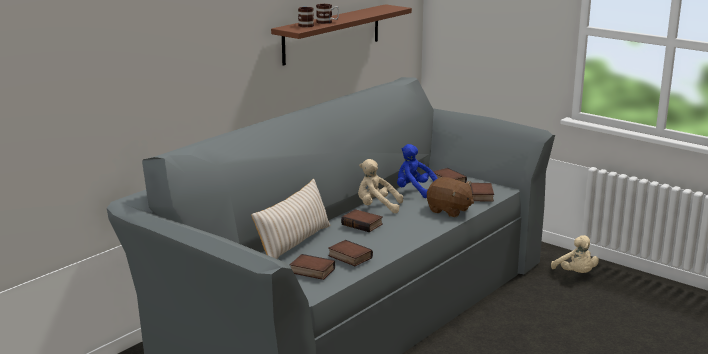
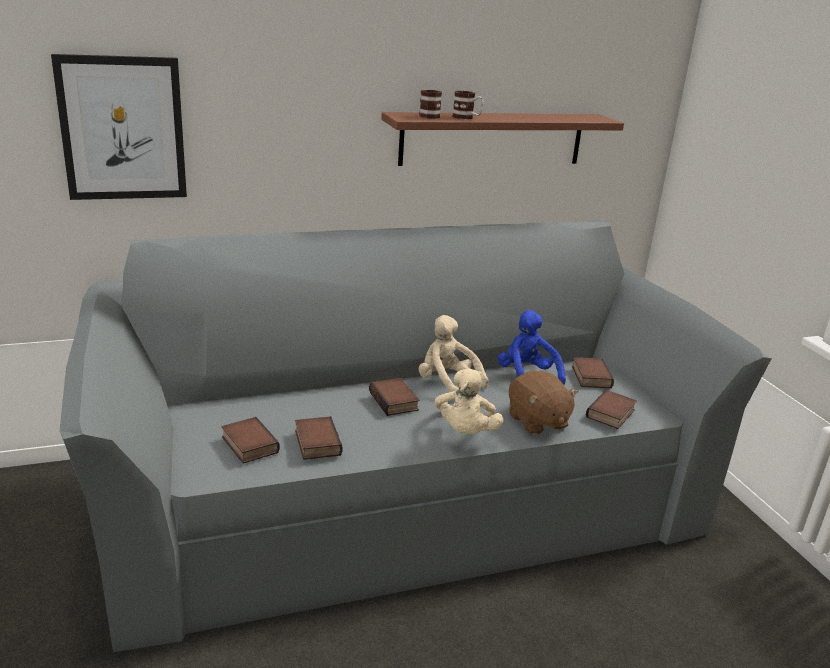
camera: 30 degrees right, 5 degrees up
beige pillow [251,179,330,259] -> none
beige plush toy [551,235,599,273] -> beige plush toy moved to [435,368,503,434]
none -> picture [51,54,187,200]

